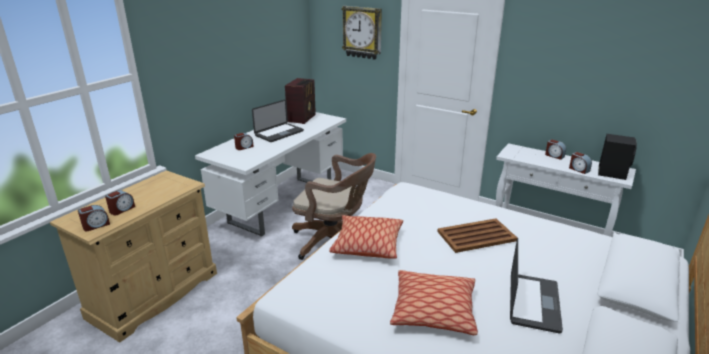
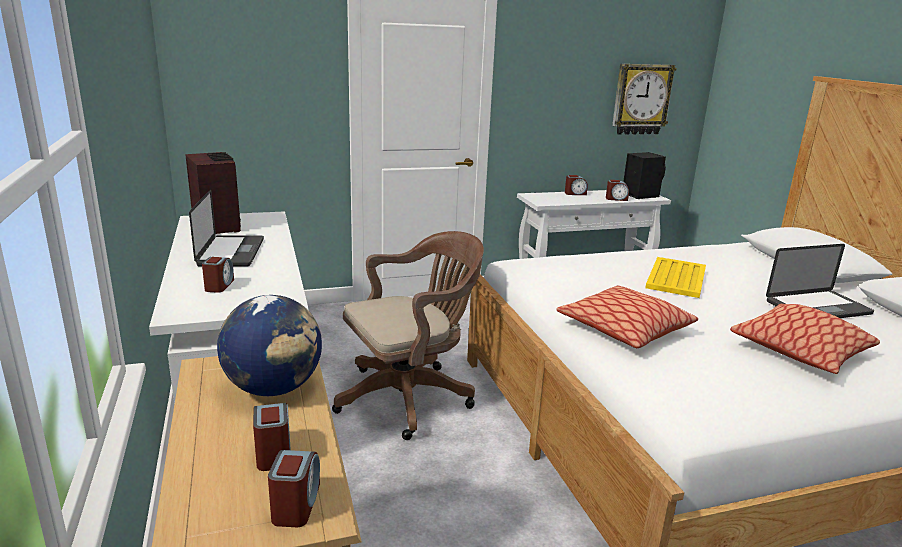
camera: 50 degrees left, 5 degrees down
wall clock [341,6,382,60] -> wall clock moved to [612,64,677,135]
brown tray [437,218,517,253] -> yellow tray [645,257,706,298]
laptop [510,238,563,333] -> laptop turned 105 degrees clockwise [766,244,874,318]
none -> globe [217,295,322,396]

